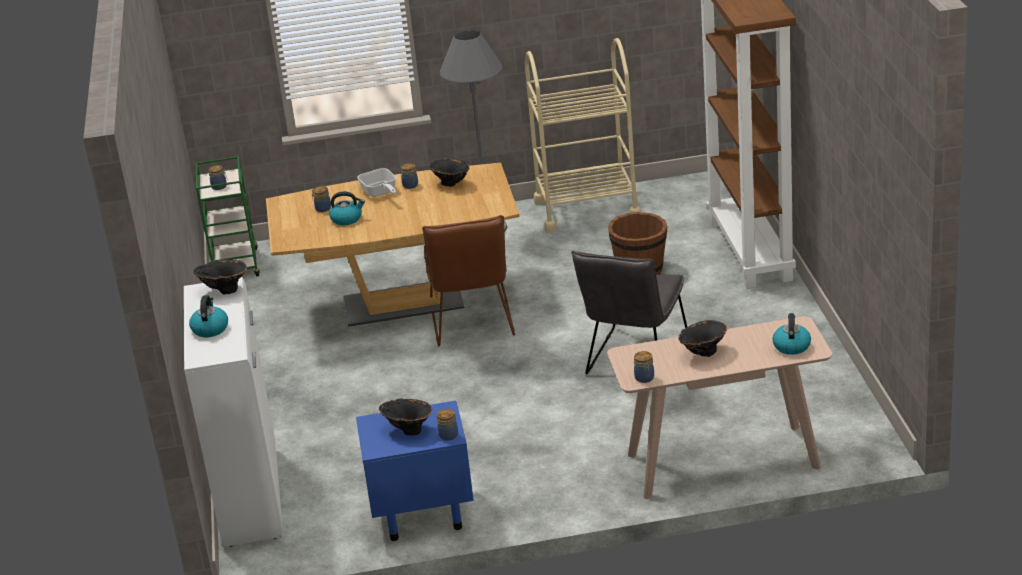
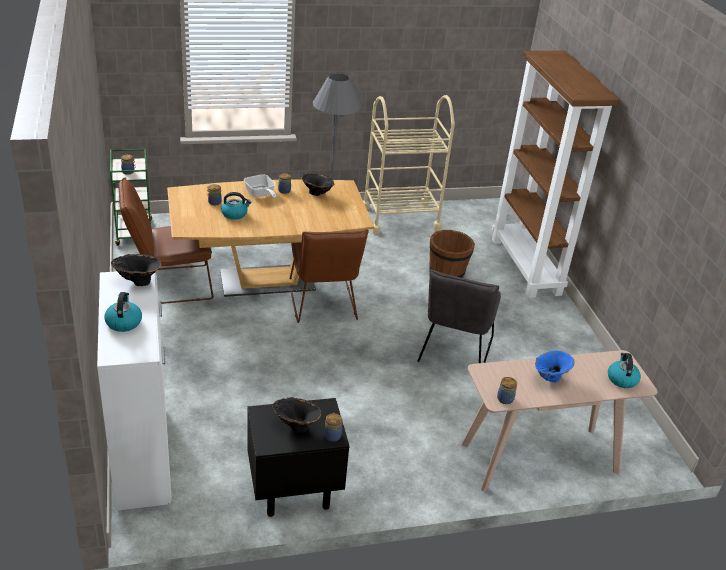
camera: 10 degrees left, 5 degrees up
blue nightstand [356,400,474,541] -> black nightstand [247,398,350,517]
black vase [678,320,727,357] -> blue vase [535,350,575,383]
none -> brown chair [118,177,213,304]

